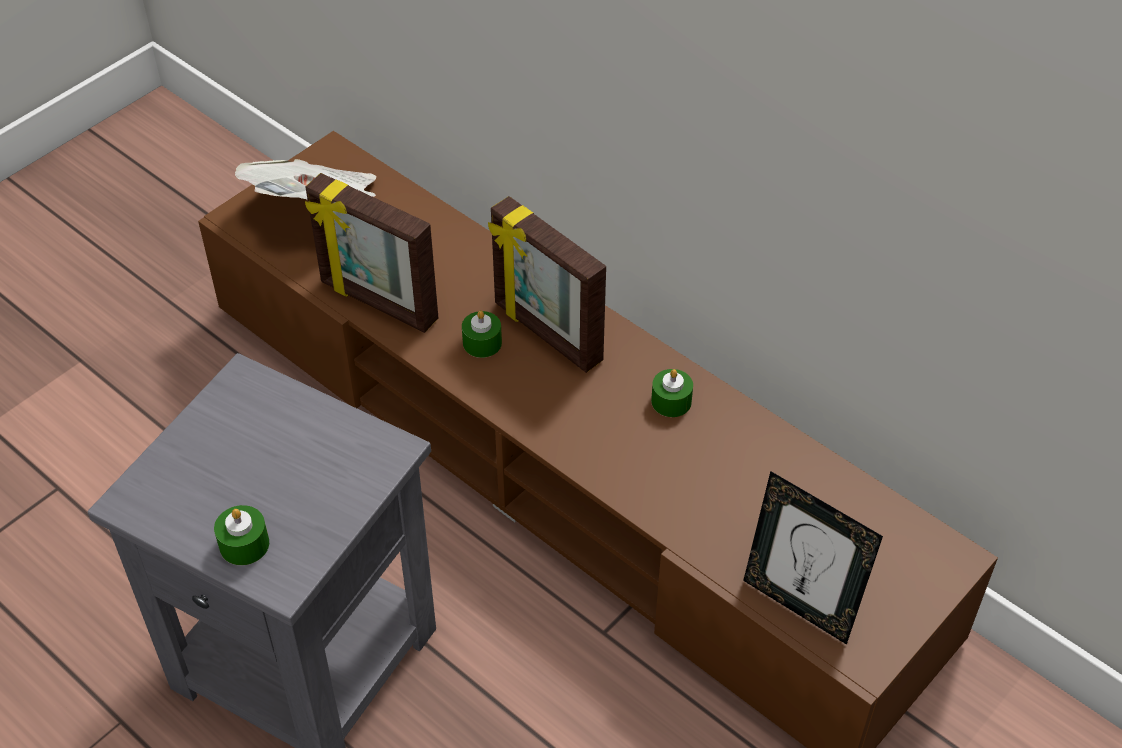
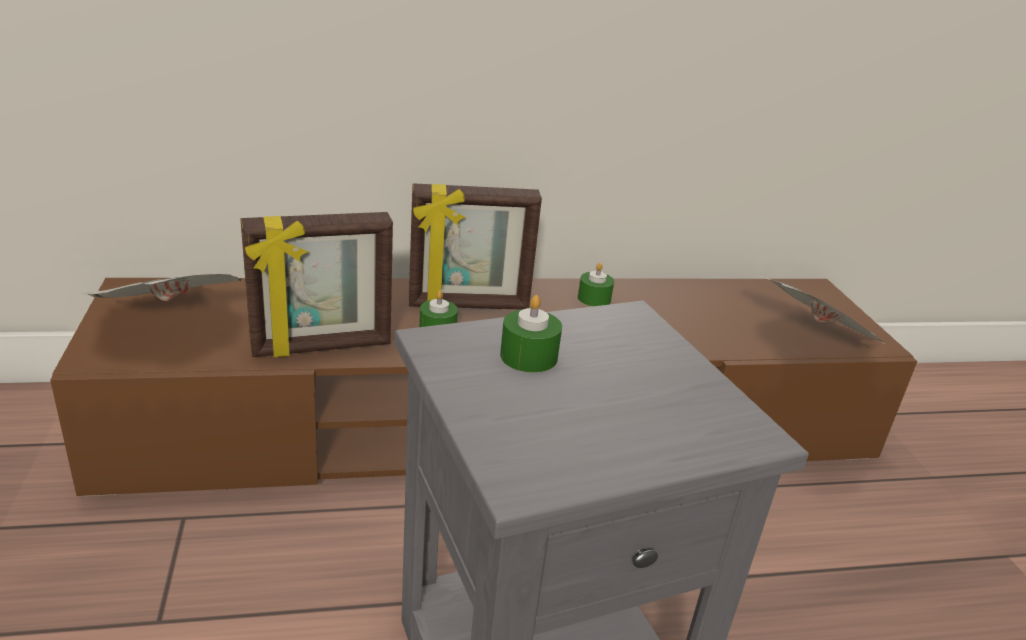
camera: 55 degrees left, 20 degrees down
green candle [214,505,269,565] -> green candle moved to [500,295,562,373]
picture frame [743,471,883,645] -> newspaper [759,275,883,342]

